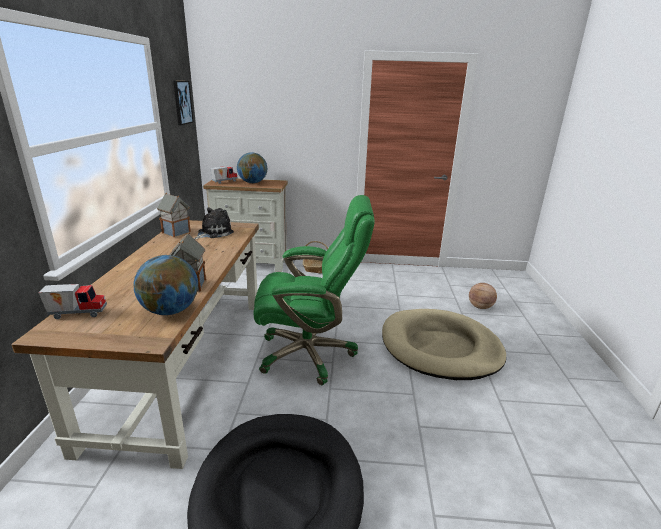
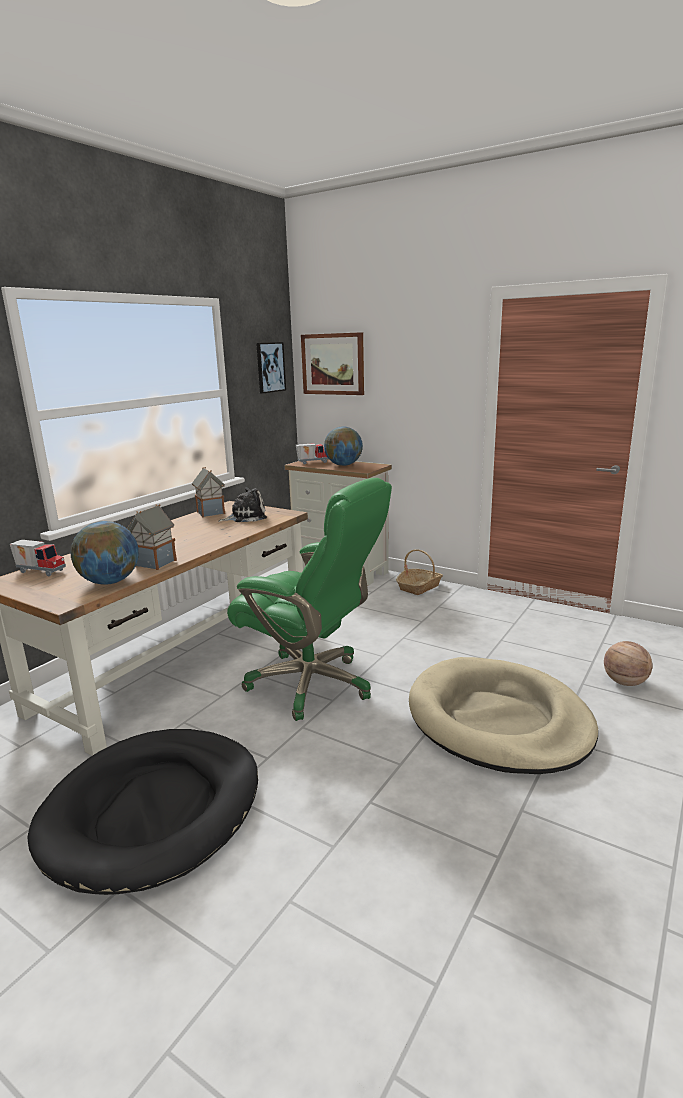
camera: 30 degrees right, 5 degrees down
none -> picture [301,332,364,395]

